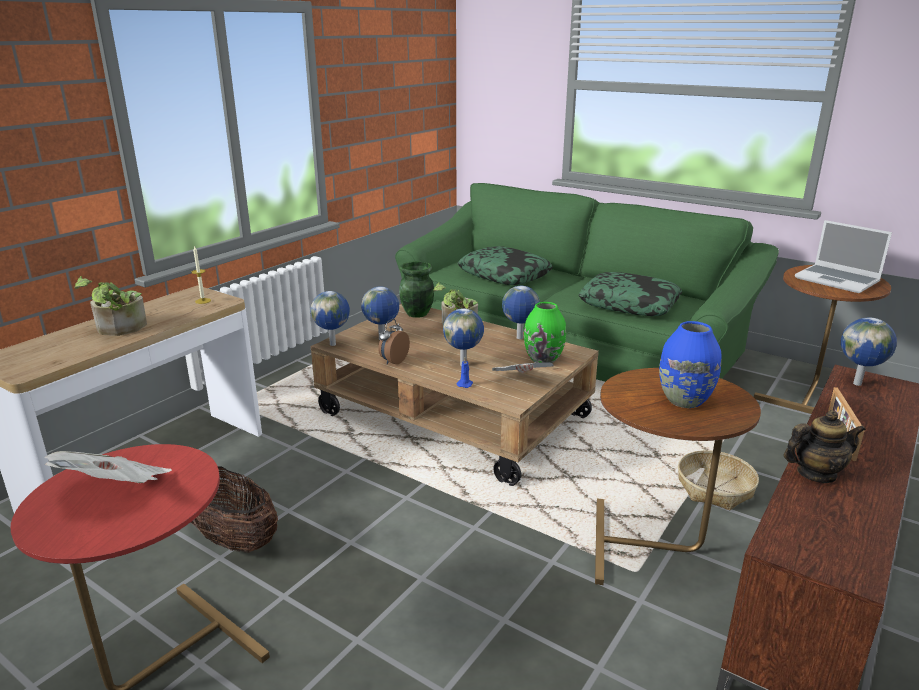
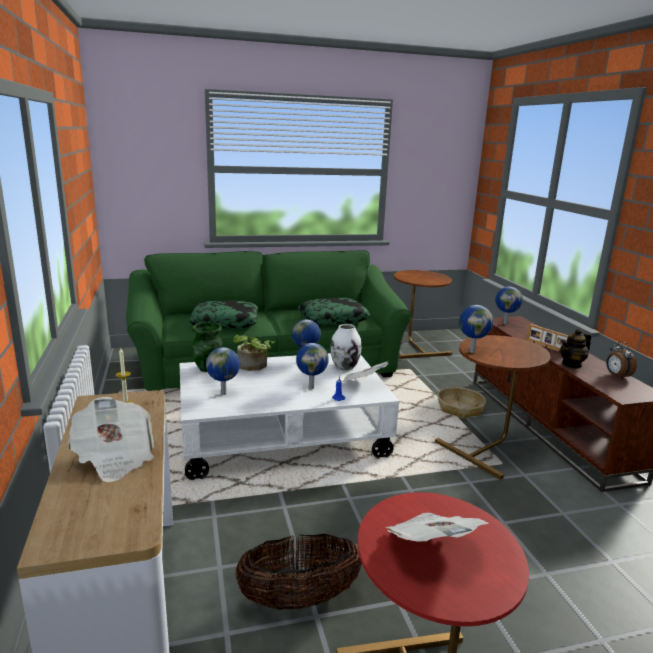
camera: 50 degrees left, 5 degrees down
potted plant [75,276,147,336] -> newspaper [68,397,154,482]
globe [310,291,350,346] -> globe moved to [459,305,494,353]
brown coffee table [311,304,599,486] -> white coffee table [180,353,399,480]
alarm clock [378,319,410,364] -> alarm clock moved to [606,341,637,379]
green vase [524,302,566,363] -> white vase [330,324,361,370]
blue vase [659,321,721,408] -> none
teapot [784,410,866,483] -> teapot turned 150 degrees counterclockwise [560,329,591,368]
laptop [795,220,892,293] -> none

